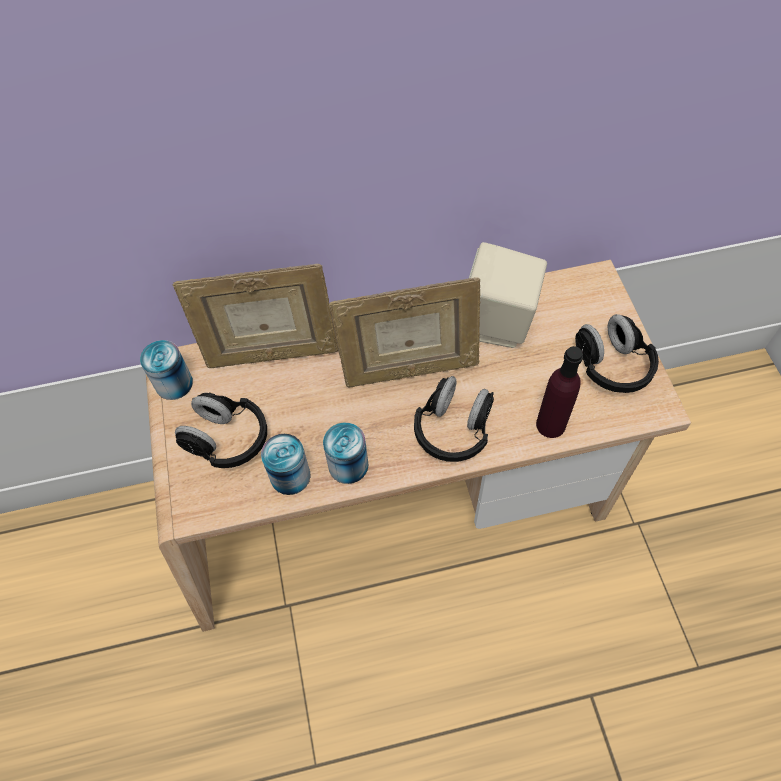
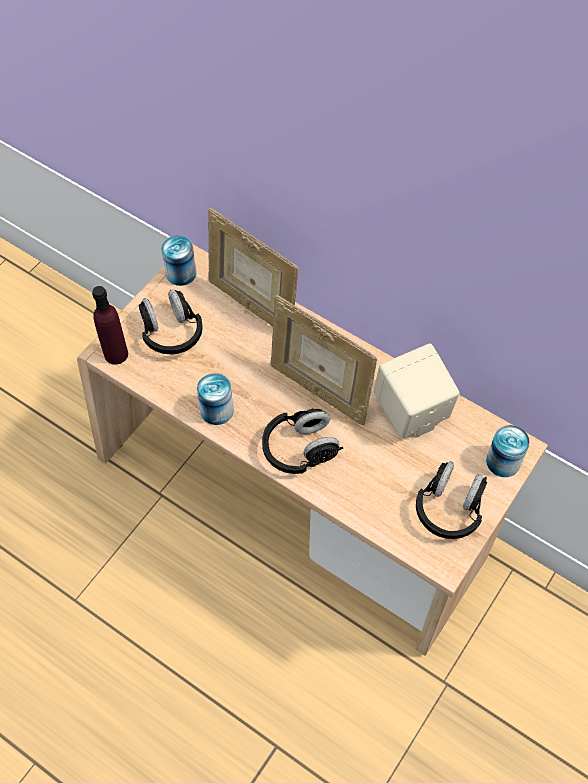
camera: 45 degrees right, 0 degrees up
can [261,434,311,495] -> can moved to [486,425,530,477]
purple bottle [536,346,583,438] -> purple bottle moved to [92,286,128,365]

